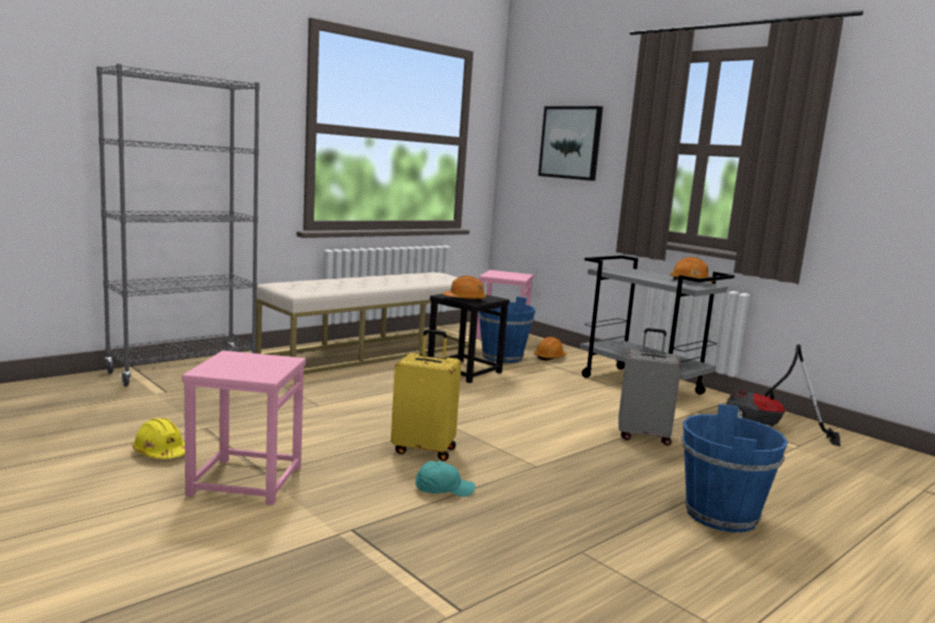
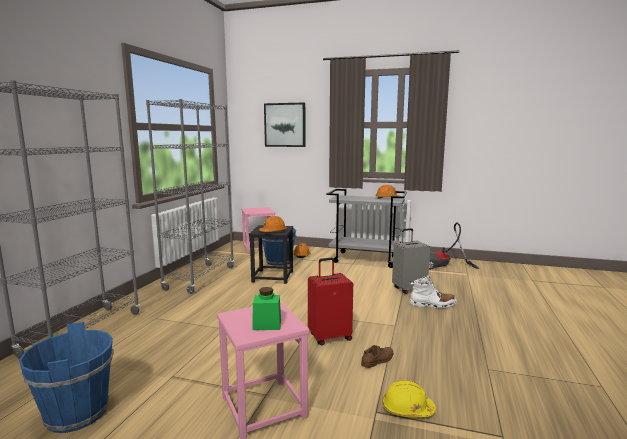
camera: 30 degrees left, 0 degrees up
yellow hard hat [132,418,185,459] -> yellow hard hat moved to [382,380,436,417]
beige bench [256,272,469,374] -> grey bookcase [146,99,234,294]
yellow suitcase [391,330,461,461] -> red suitcase [308,258,353,345]
turquoise cap [415,461,475,497] -> brown shoe [361,345,393,368]
blue bucket [681,404,788,532] -> blue bucket moved to [19,322,114,433]
none -> green jar [252,287,281,330]
none -> white boot [410,275,457,308]

